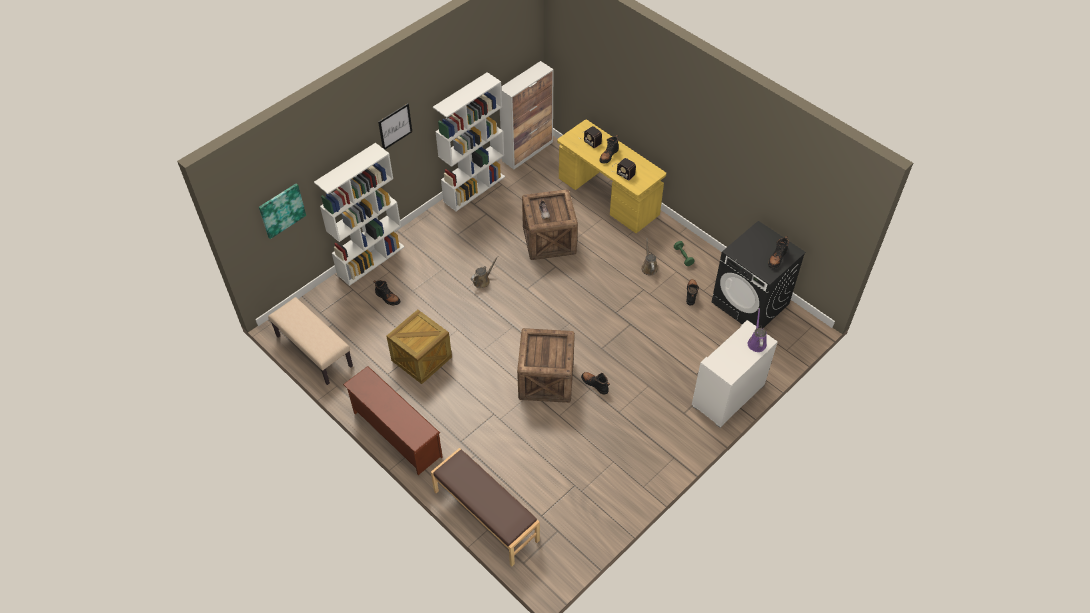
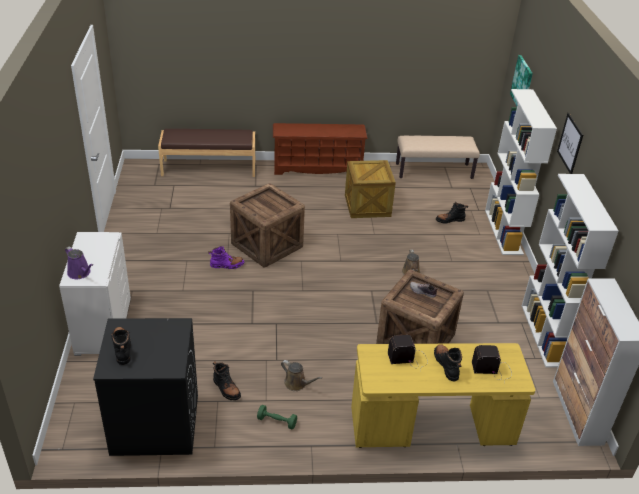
camera: 130 degrees right, 15 degrees down
black boot [581,372,610,395] -> purple boot [208,246,244,269]

